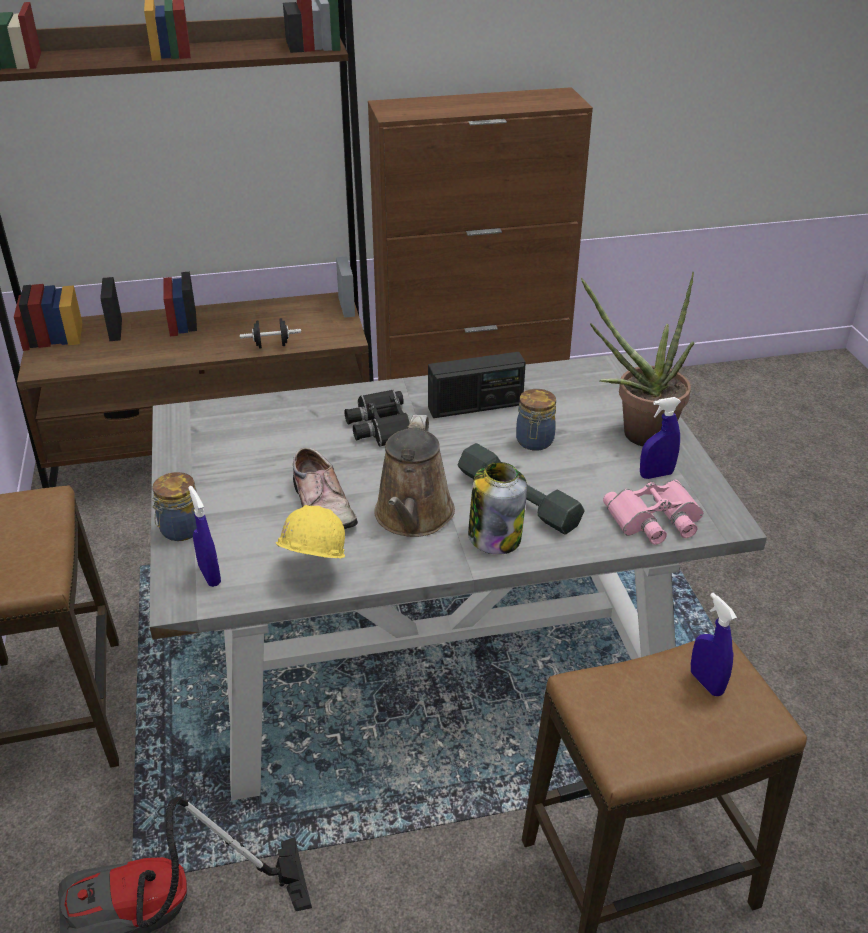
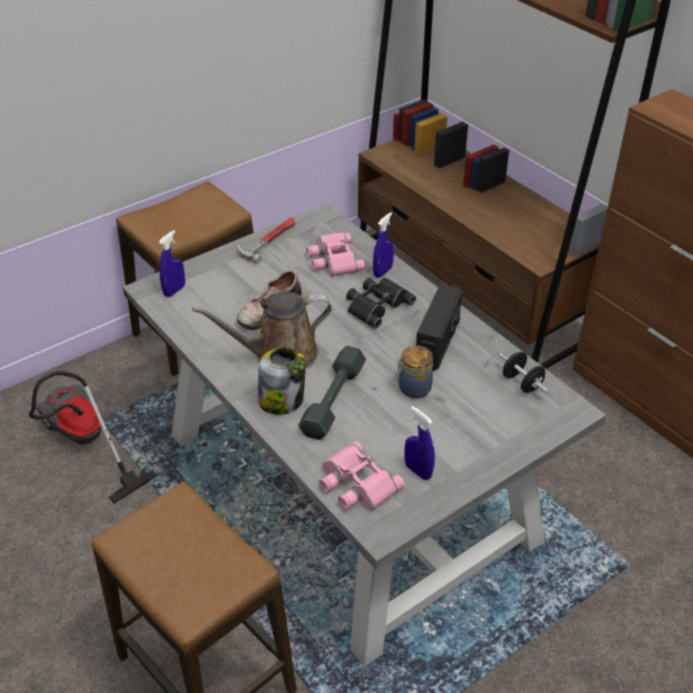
camera: 65 degrees right, 5 degrees up
jar [151,472,197,541] -> none
black dumbbell [240,318,301,349] -> black dumbbell moved to [499,352,549,393]
yellow hard hat [264,505,345,558] -> none
radio [428,352,526,418] -> radio turned 120 degrees counterclockwise [416,284,462,371]
potted plant [581,272,694,446] -> none
blue spray bottle [691,593,737,696] -> blue spray bottle moved to [373,212,394,278]
none -> hammer [238,217,295,264]
none -> pink binoculars [306,232,365,276]

